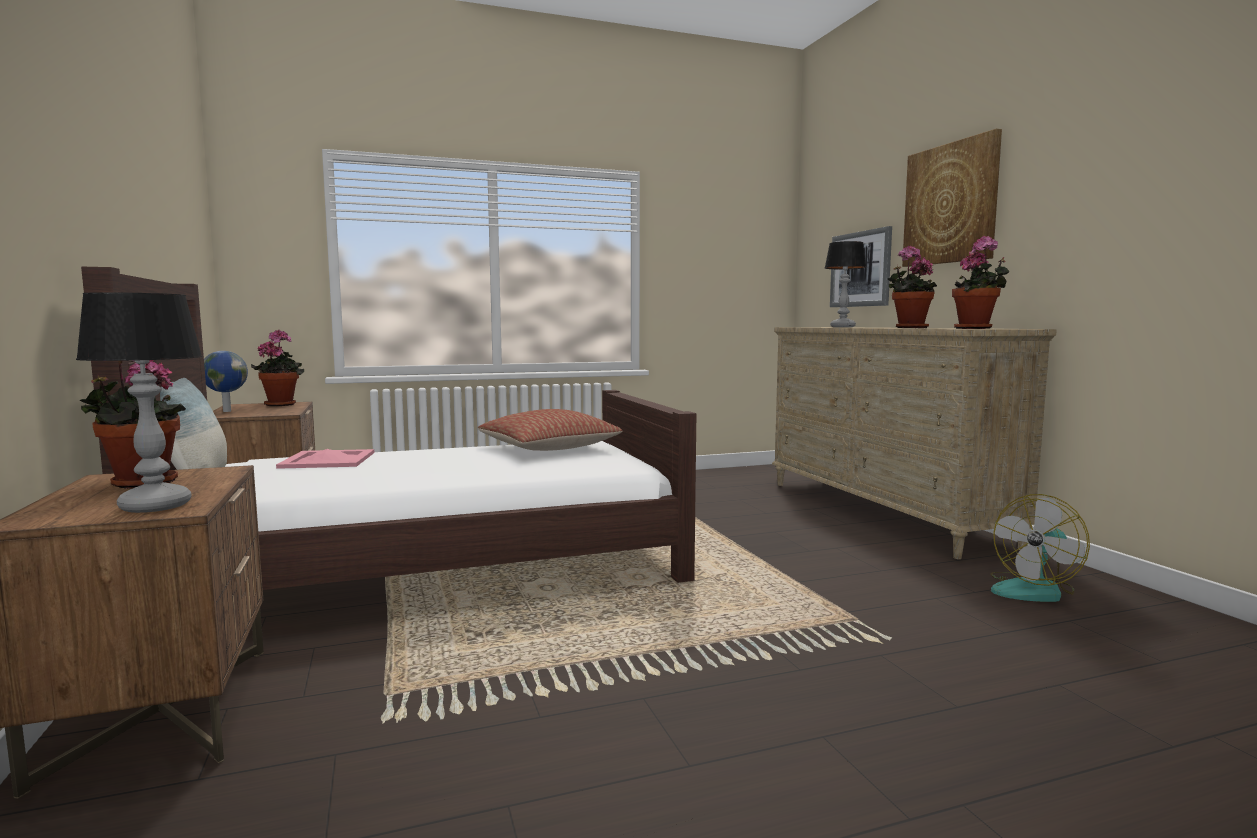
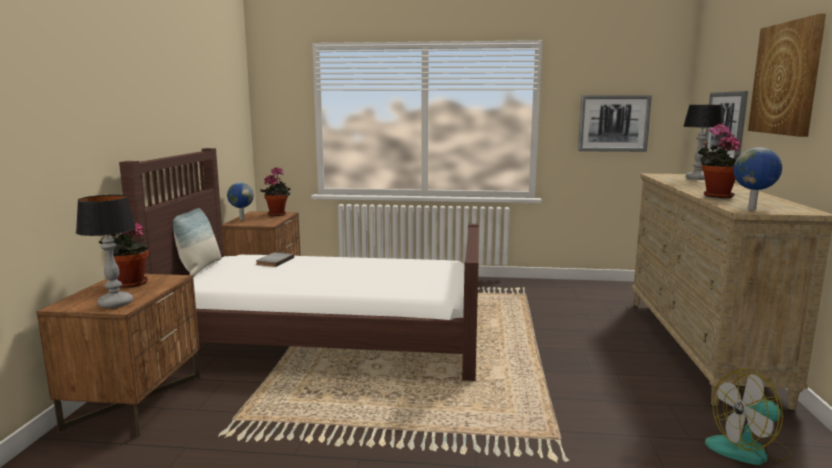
camera: 25 degrees right, 5 degrees up
pink tray [276,449,374,469] -> grey book [256,252,294,267]
pillow [478,409,623,451] -> none
potted plant [952,236,1009,329] -> globe [733,148,782,210]
none -> picture [578,95,652,152]

